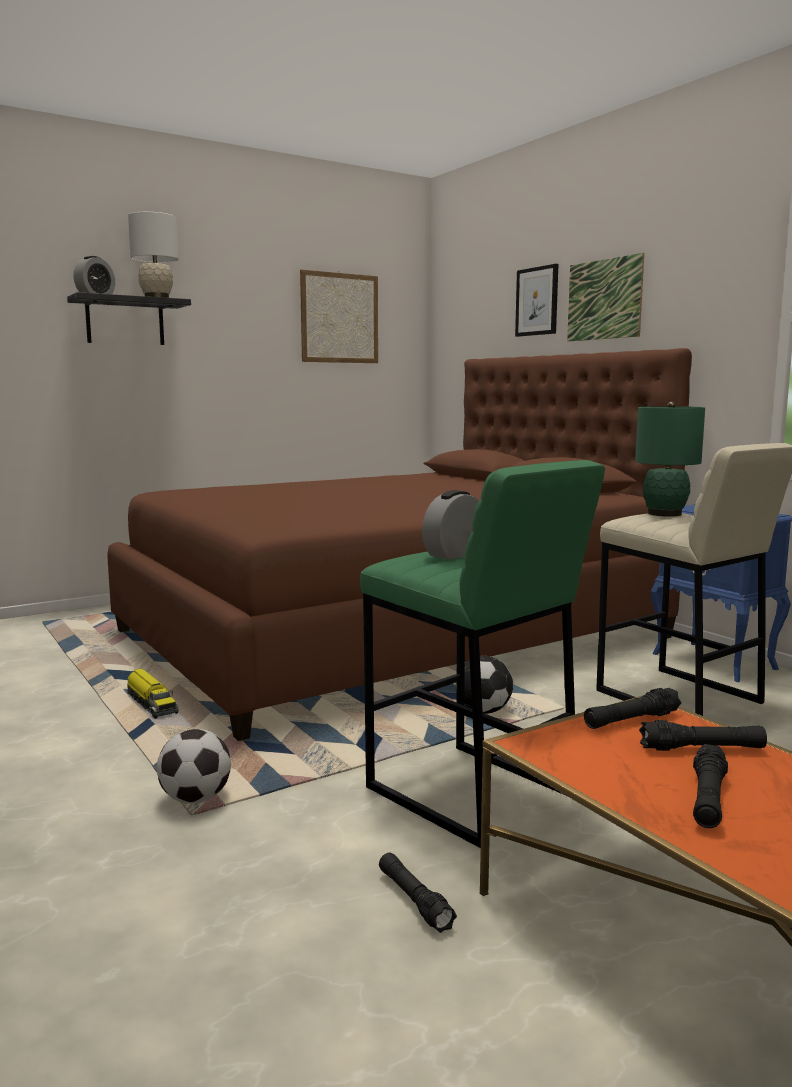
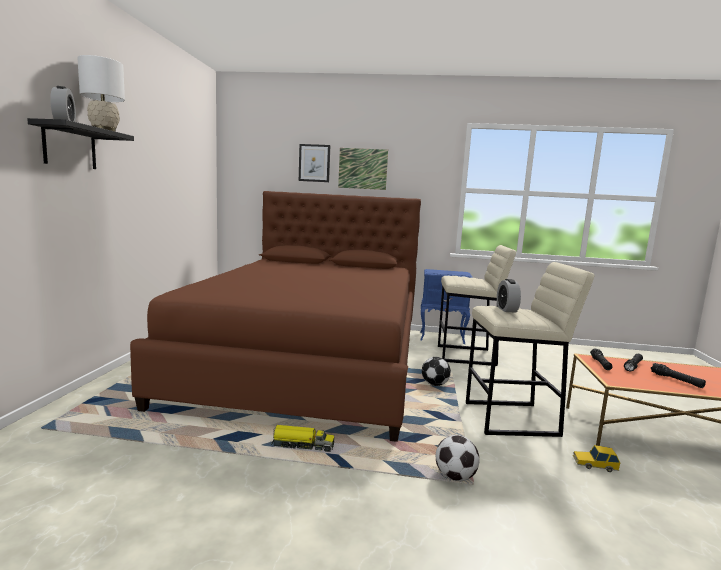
camera: 50 degrees left, 0 degrees up
picture [300,270,378,363] -> none
green stool [360,460,605,848] -> beige stool [466,262,594,437]
black flashlight [379,853,457,933] -> toy car [573,445,620,472]
green table lamp [635,402,705,517] -> none

